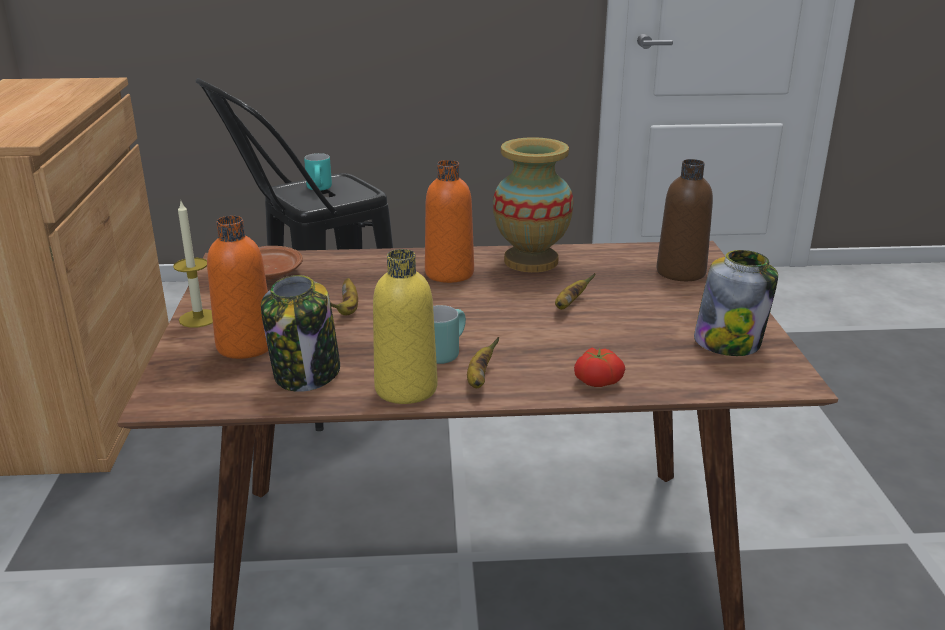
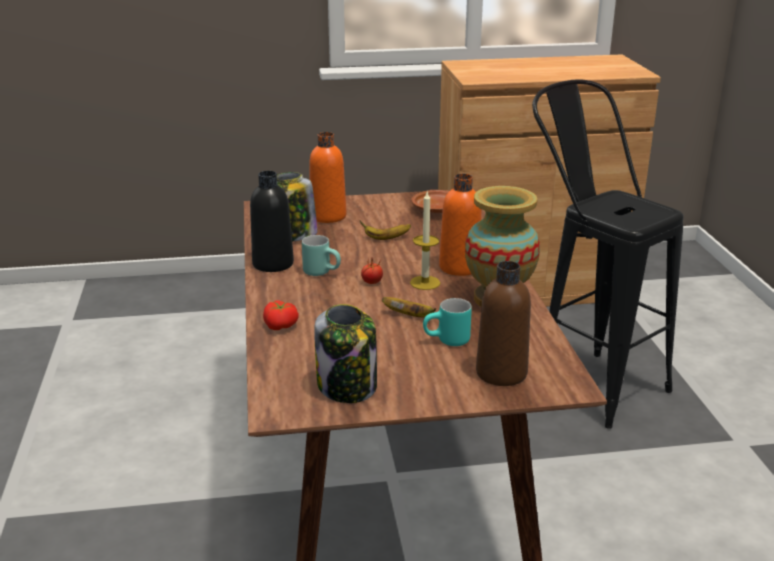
camera: 85 degrees right, 0 degrees up
candle [173,202,213,328] -> candle moved to [410,192,440,290]
turquoise mug [304,153,332,191] -> turquoise mug moved to [423,298,472,346]
yellow bottle [373,249,438,404] -> black bottle [250,171,294,272]
banana [467,337,499,388] -> none
none -> tomato [361,257,383,284]

